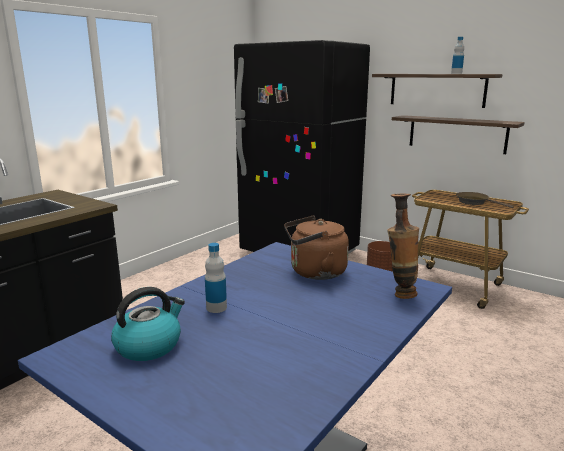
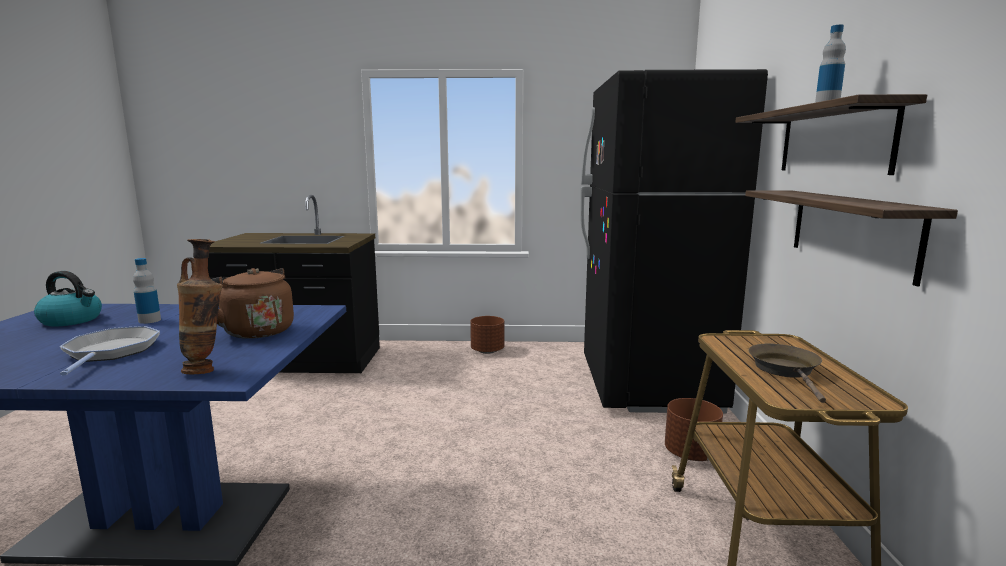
camera: 55 degrees right, 5 degrees down
none -> frying pan [60,326,160,375]
none -> brown planter [470,316,504,354]

